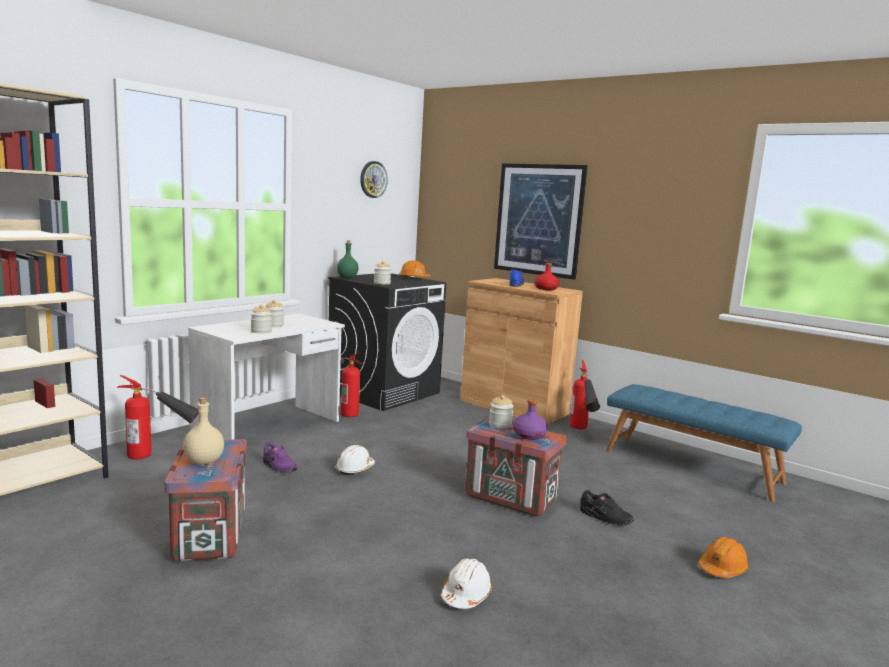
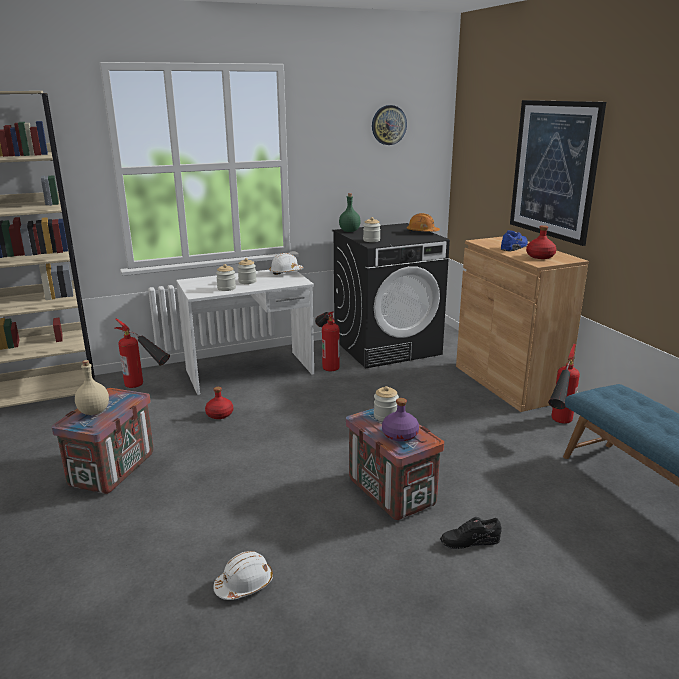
camera: 30 degrees right, 10 degrees up
purple shoe [263,442,297,473] -> red bottle [205,387,233,419]
white hard hat [335,445,375,475] -> white hard hat moved to [269,253,304,275]
black shoe [580,490,634,526] -> black shoe turned 105 degrees clockwise [440,517,501,549]
orange hard hat [698,537,749,578] -> none

